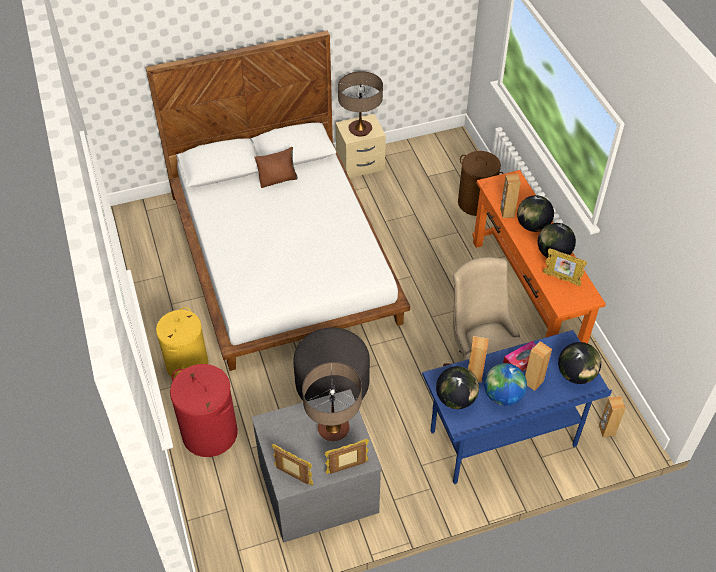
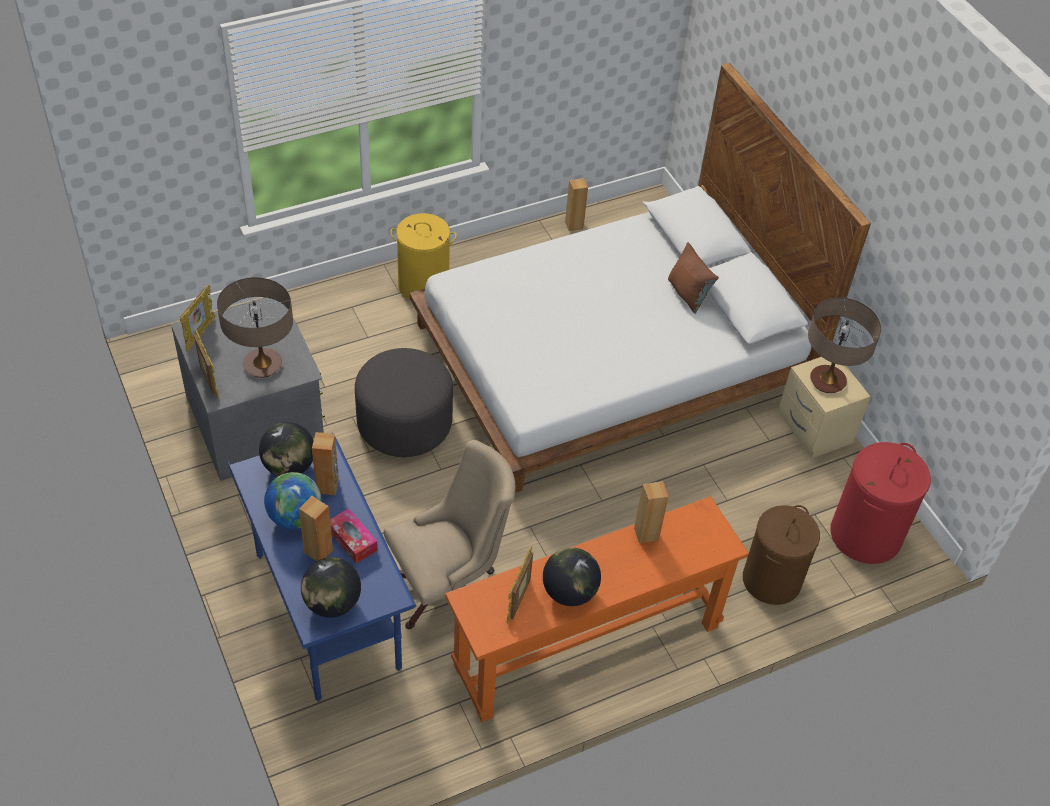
camera: 80 degrees right, 0 degrees up
red laundry basket [170,364,238,457] -> red laundry basket moved to [830,442,931,564]
globe [517,195,554,232] -> none
brown speaker [599,396,626,437] -> brown speaker moved to [565,178,588,231]

